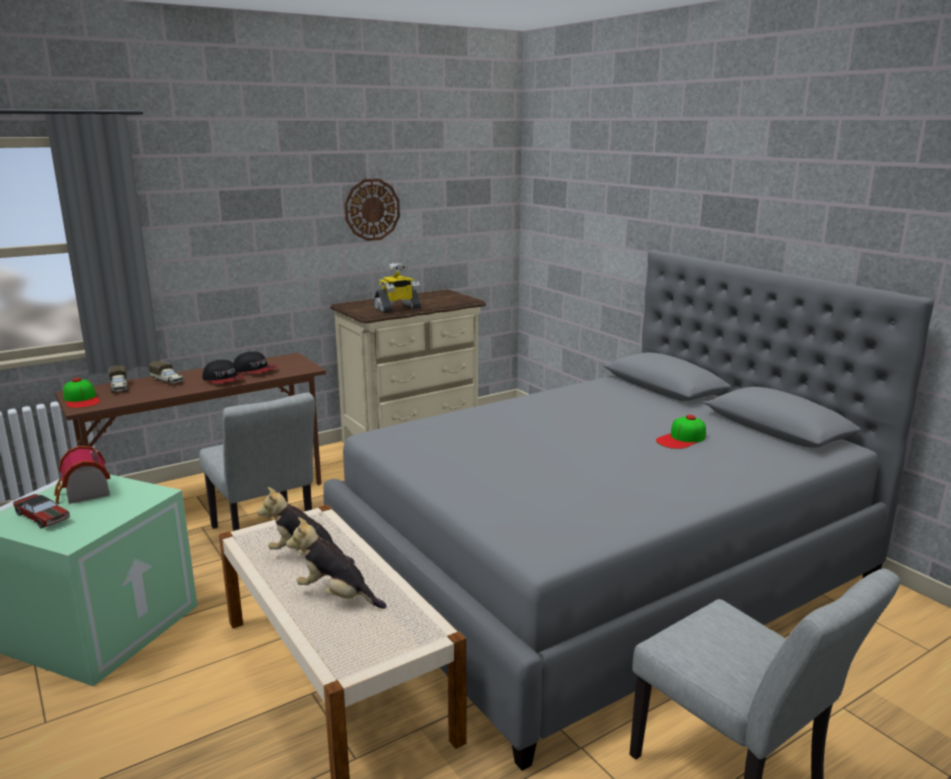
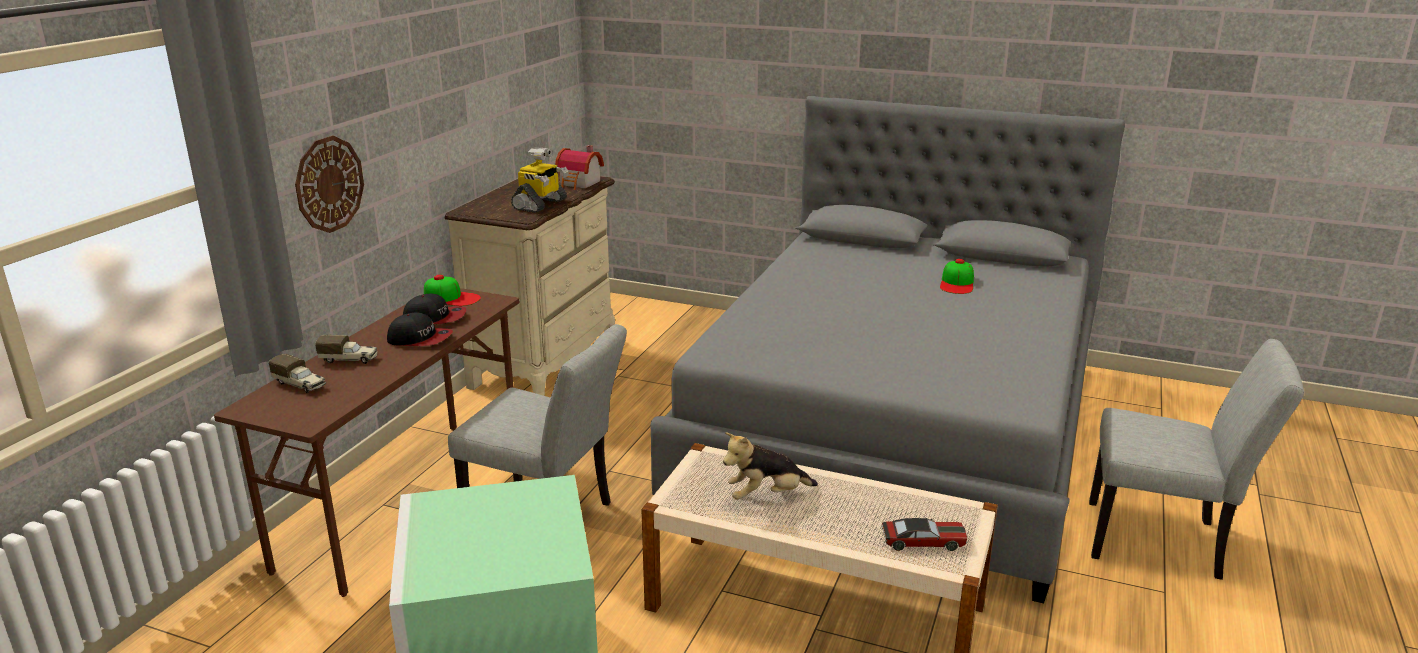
camera: 35 degrees left, 5 degrees up
toy car [13,494,70,529] -> toy car moved to [882,518,967,551]
toy house [54,446,111,504] -> toy house moved to [555,145,604,190]
cap [63,378,100,408] -> cap moved to [424,274,481,306]
plush toy [286,517,387,609] -> none
wall clock [345,179,400,241] -> wall clock moved to [295,136,364,233]

